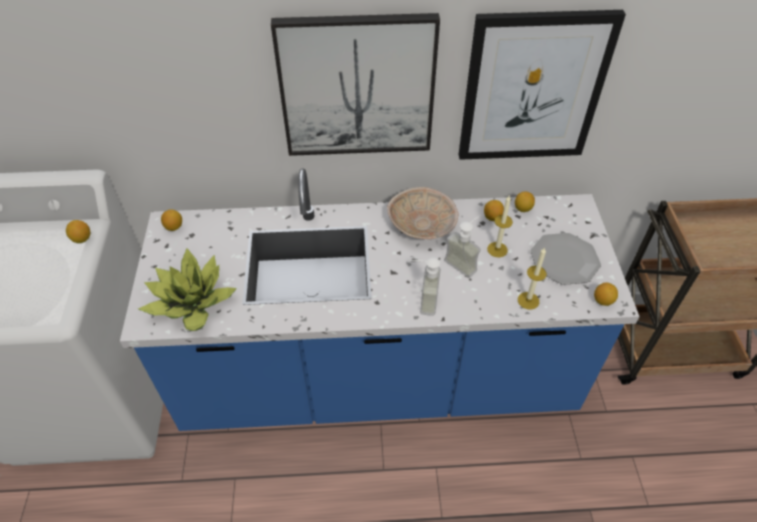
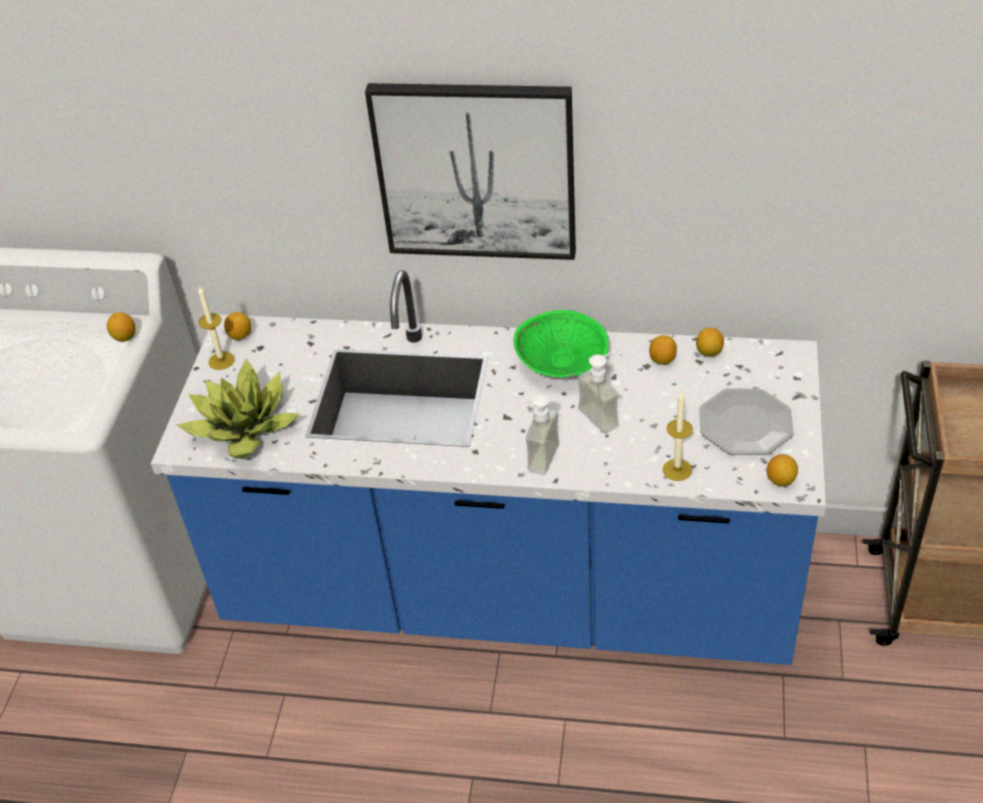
camera: 15 degrees right, 5 degrees down
beige bowl [387,187,458,239] -> green bowl [514,310,609,378]
picture [459,10,626,160] -> none
candle [487,196,513,257] -> candle moved to [198,285,235,370]

